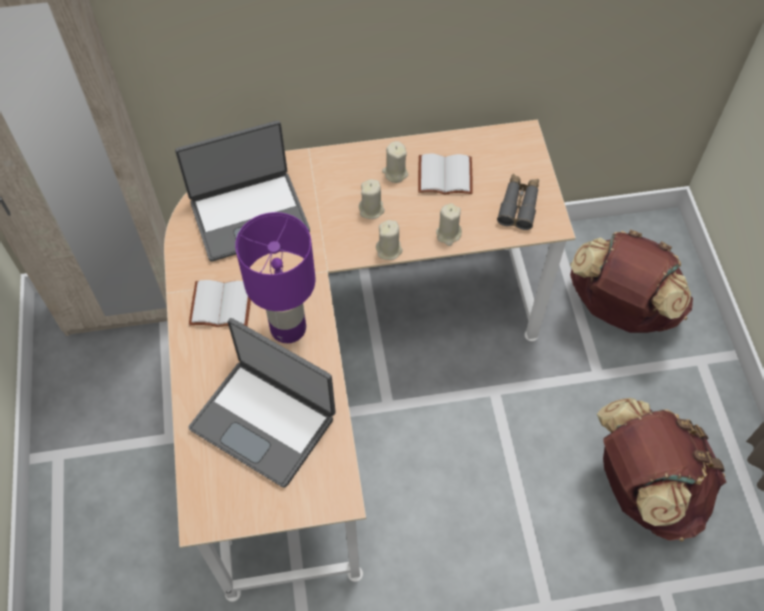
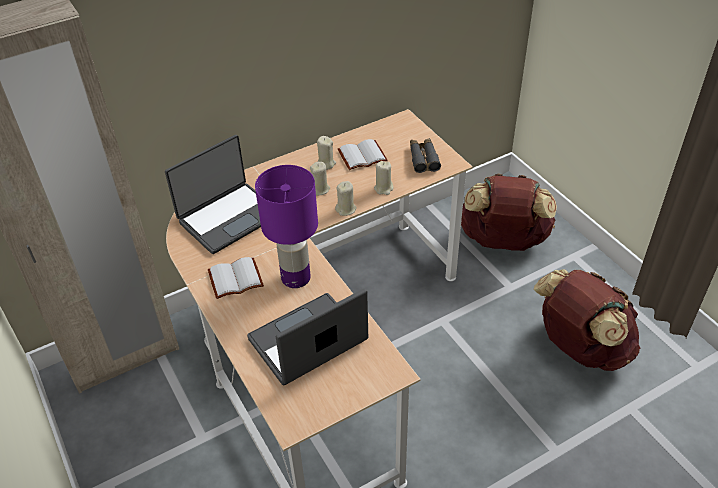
camera: 20 degrees left, 15 degrees down
laptop [188,318,336,487] -> laptop turned 135 degrees clockwise [247,288,368,385]

